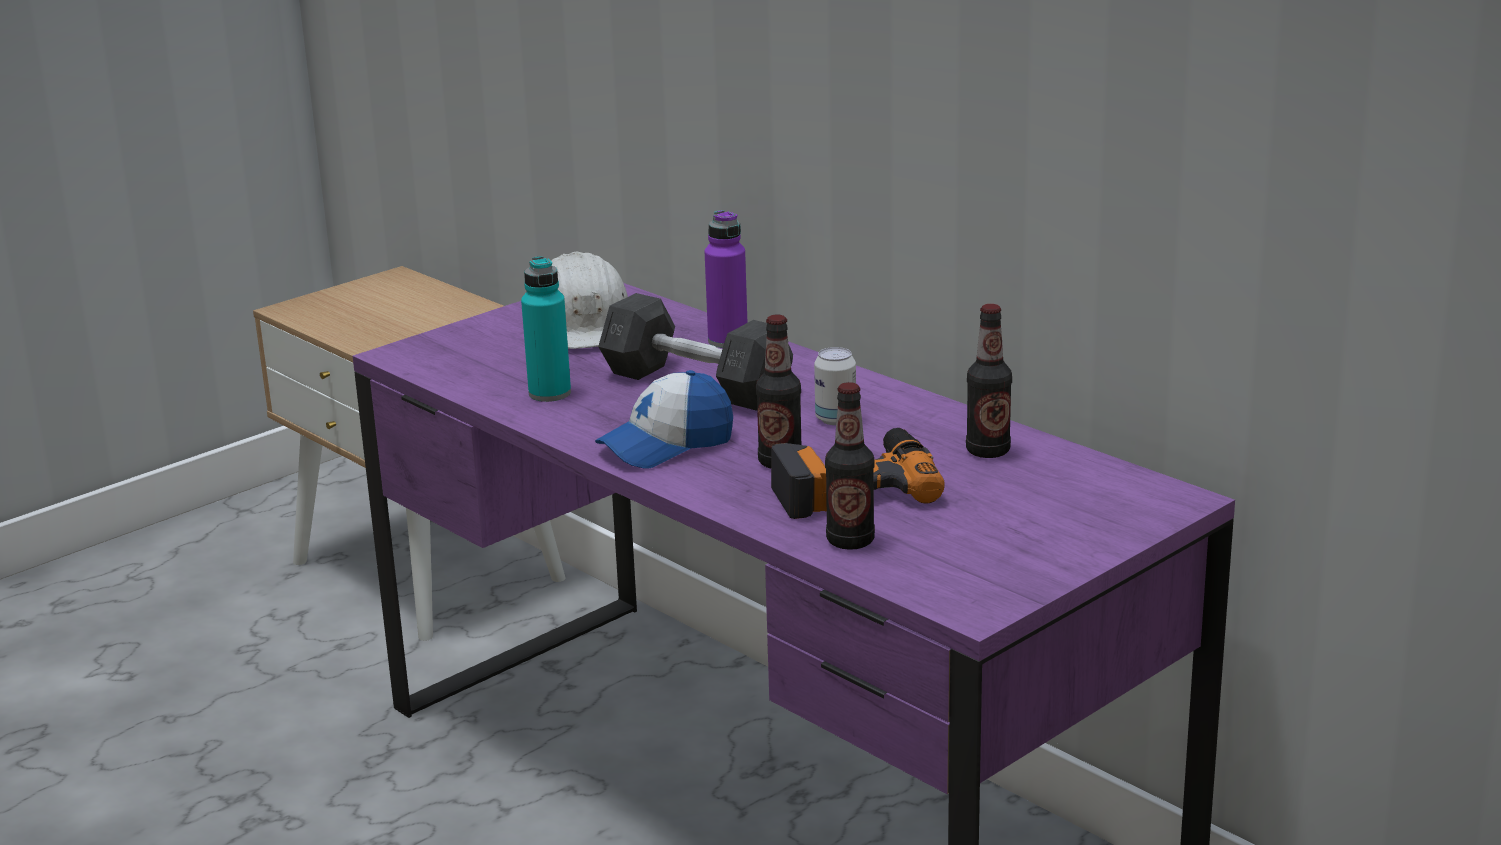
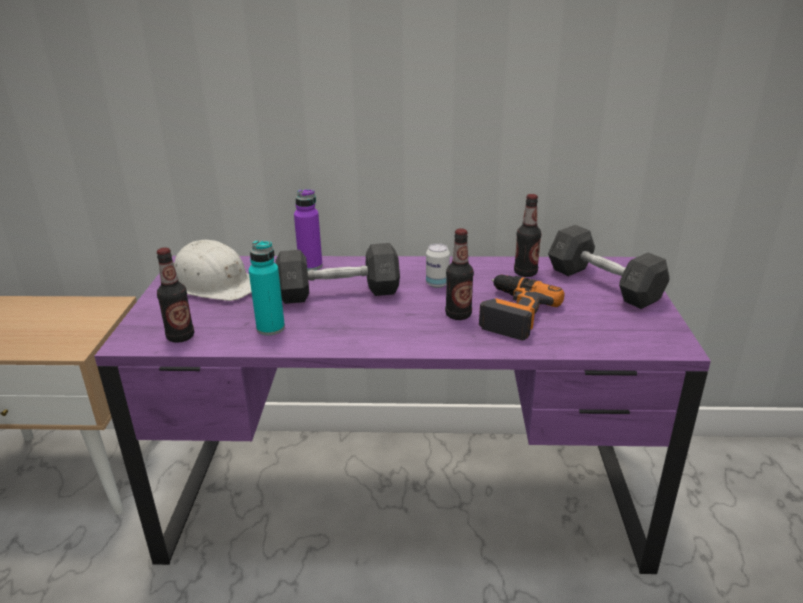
camera: 45 degrees left, 5 degrees up
cap [595,370,733,468] -> none
bottle [825,382,875,550] -> bottle moved to [157,247,194,343]
none -> grey dumbbell [548,225,669,309]

